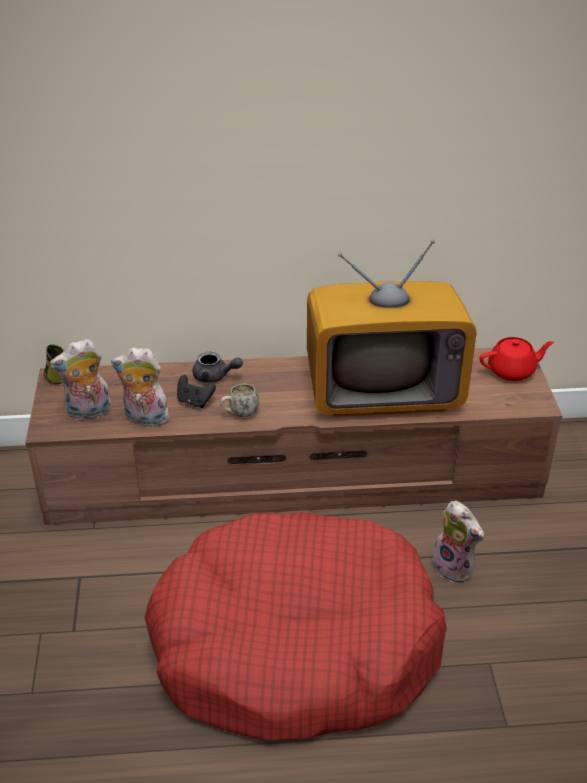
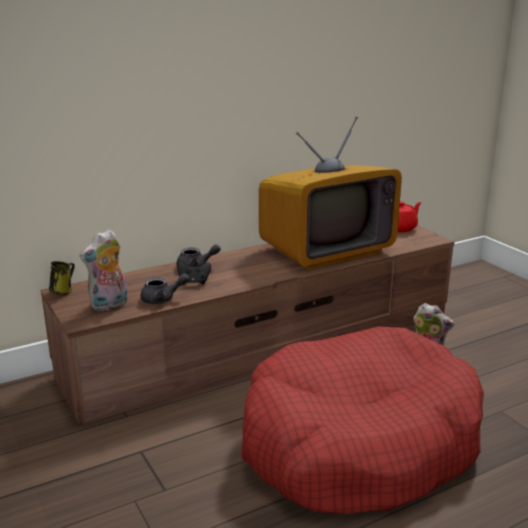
camera: 25 degrees left, 15 degrees down
plush toy [111,347,172,427] -> grey teapot [141,274,189,304]
white mug [220,384,259,417] -> none

